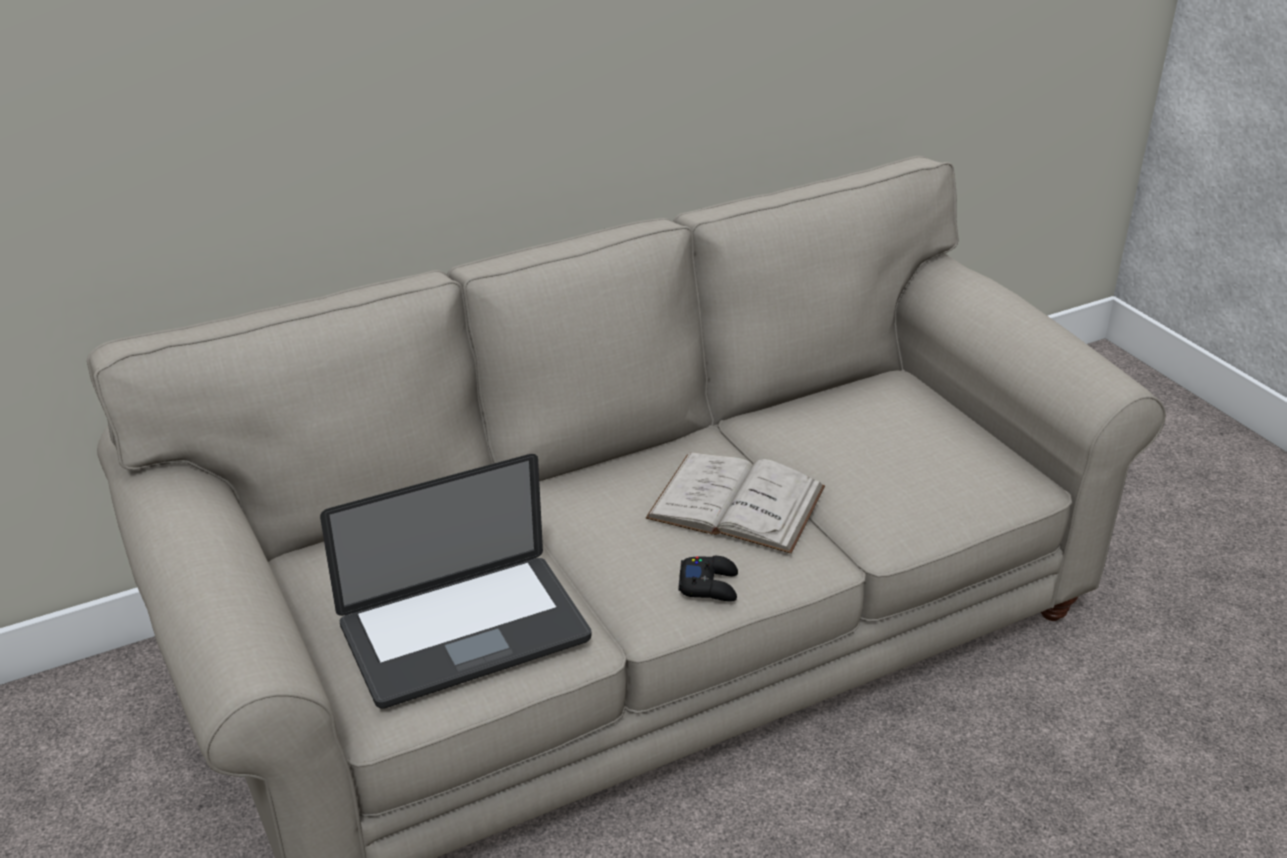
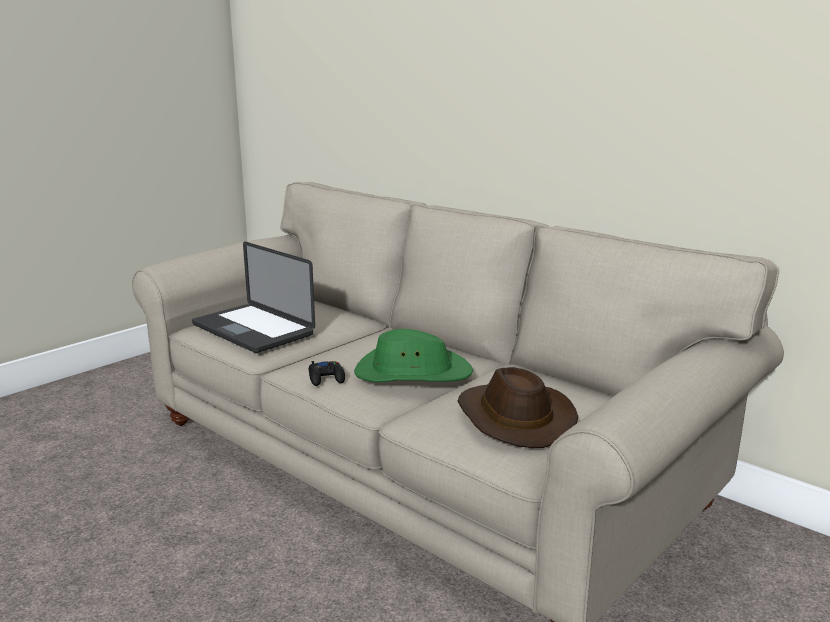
camera: 70 degrees right, 15 degrees down
white book [646,452,825,554] -> green hat [354,329,473,382]
none -> brown hat [457,367,578,448]

